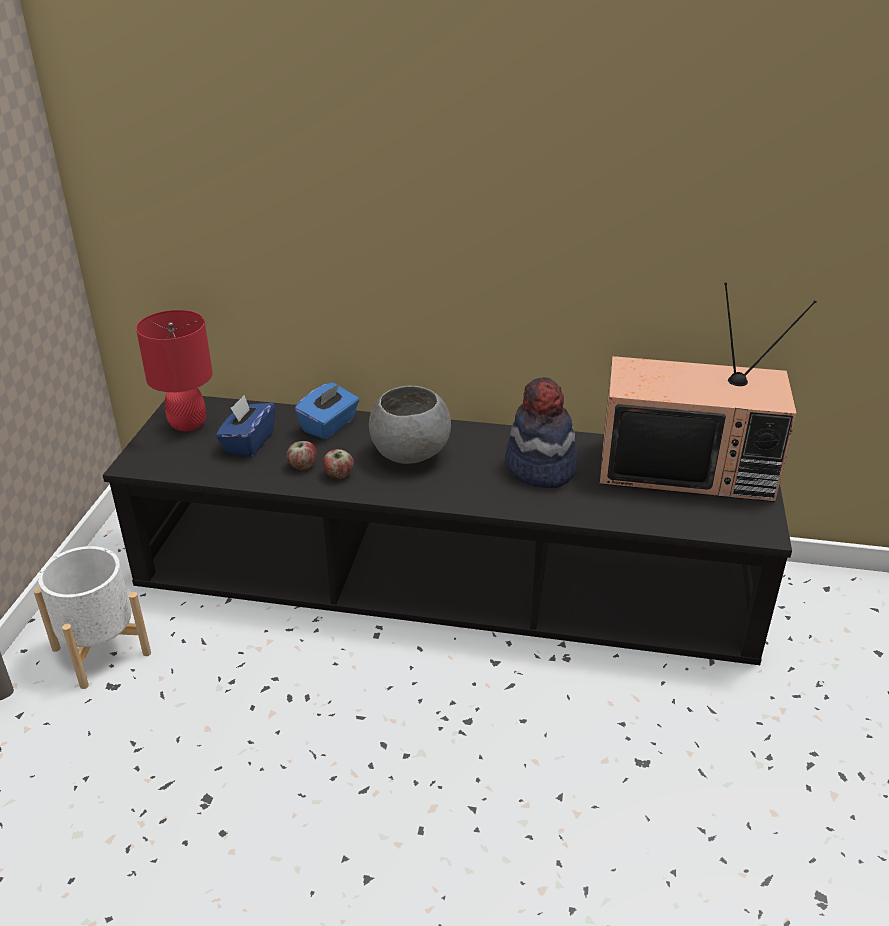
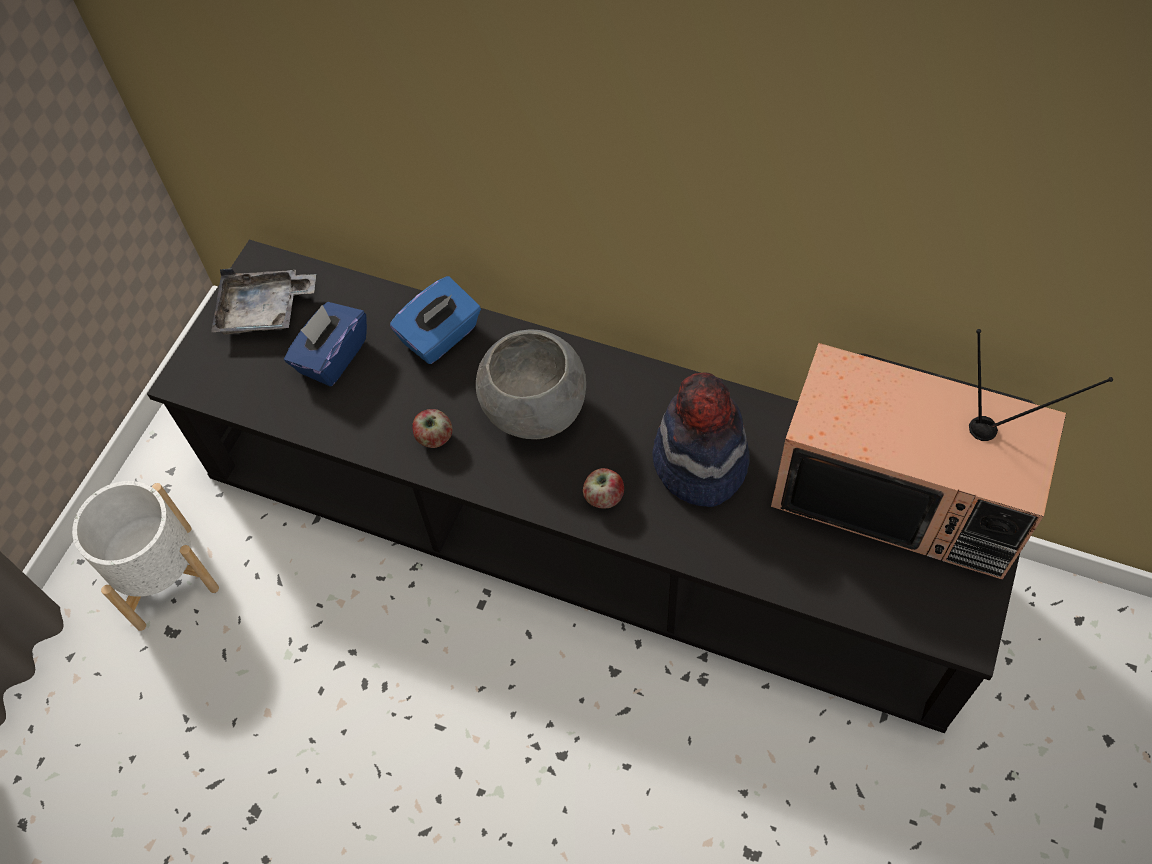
camera: 15 degrees right, 25 degrees up
red table lamp [136,310,213,431] -> grey tray [211,268,316,334]
apple [287,441,317,470] -> apple moved to [583,468,624,508]

